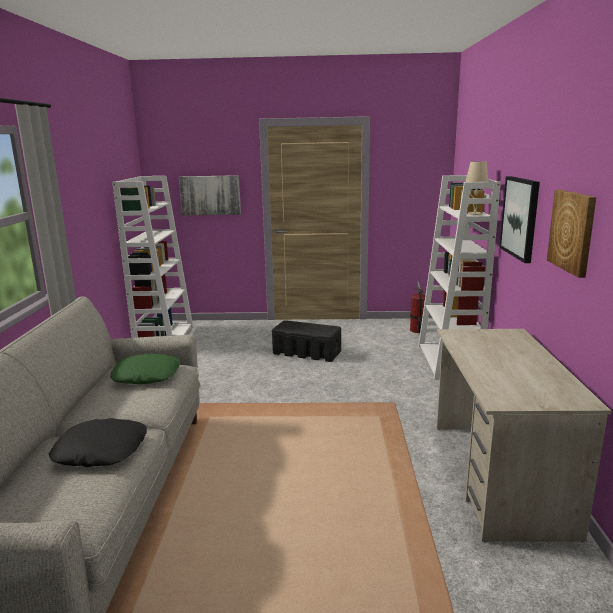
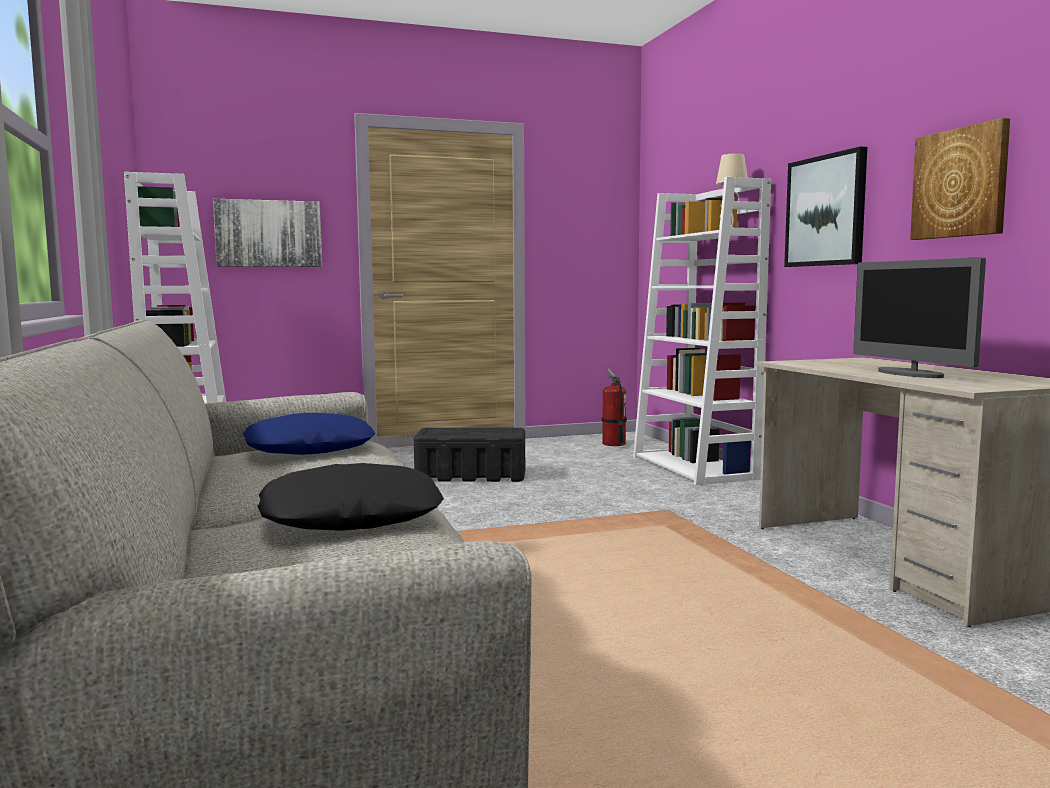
camera: 20 degrees left, 10 degrees down
green pillow [110,354,180,384] -> blue pillow [243,413,375,455]
none -> monitor [853,257,986,378]

